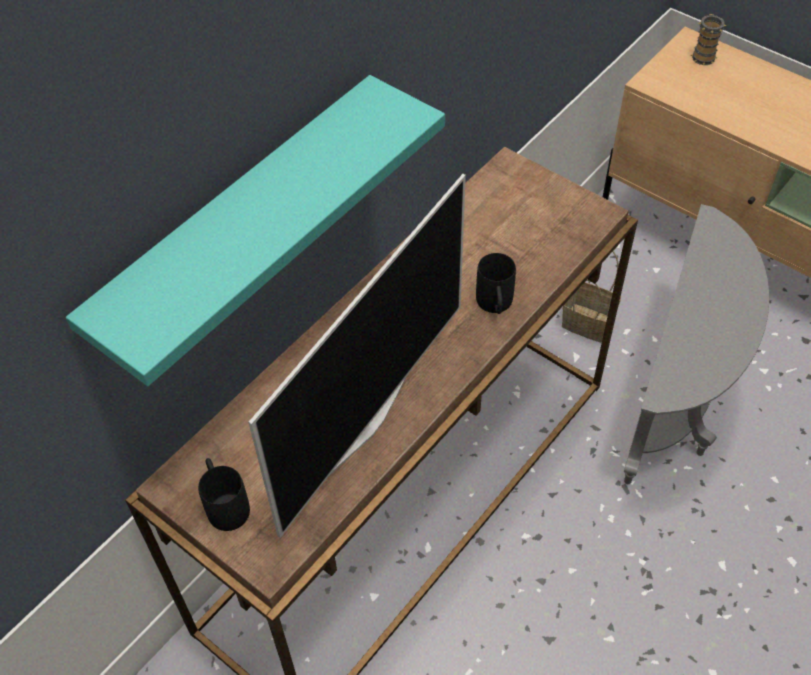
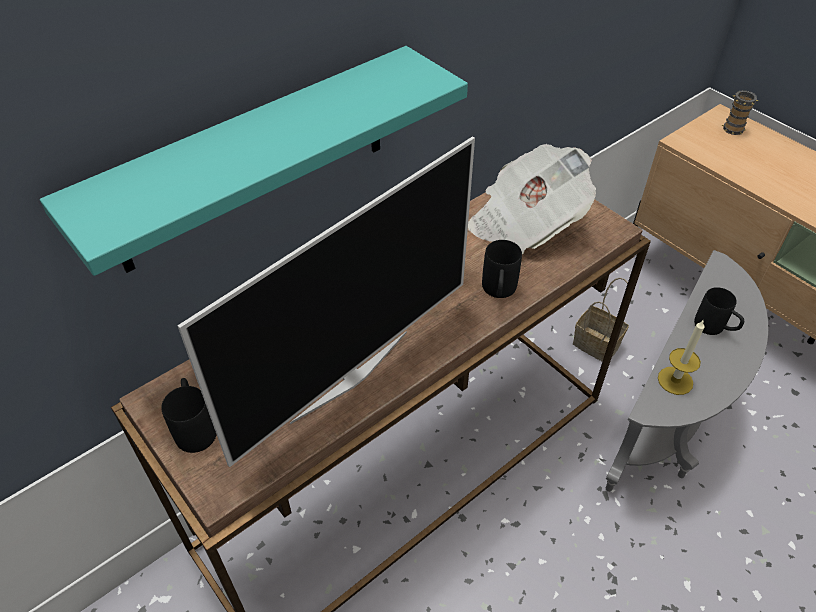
camera: 10 degrees right, 5 degrees down
none -> newspaper [468,144,596,254]
none -> candle [658,321,705,395]
none -> black mug [694,287,744,335]

